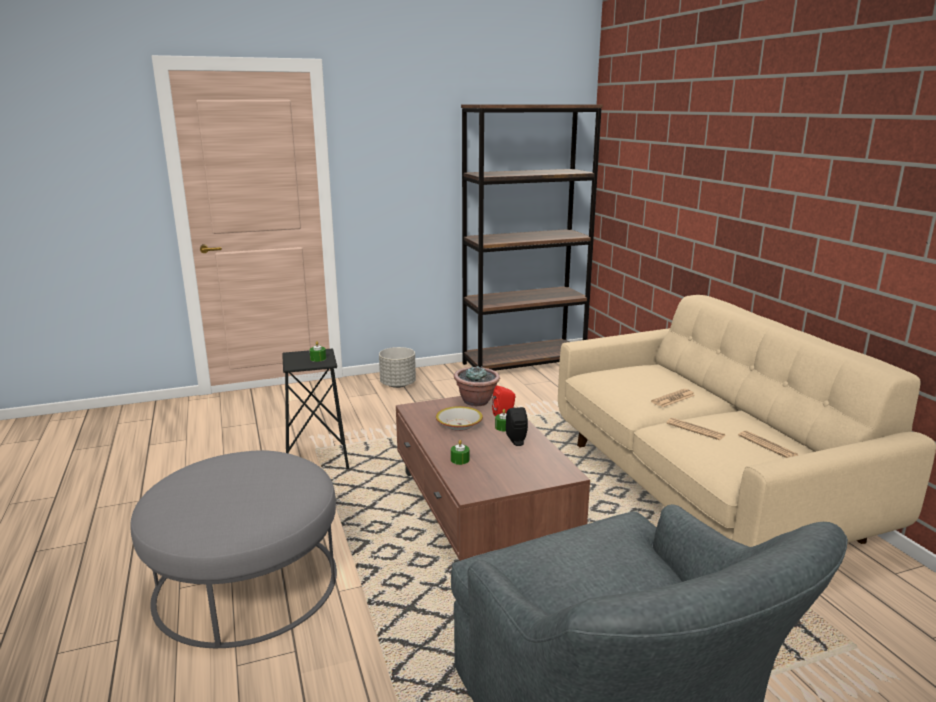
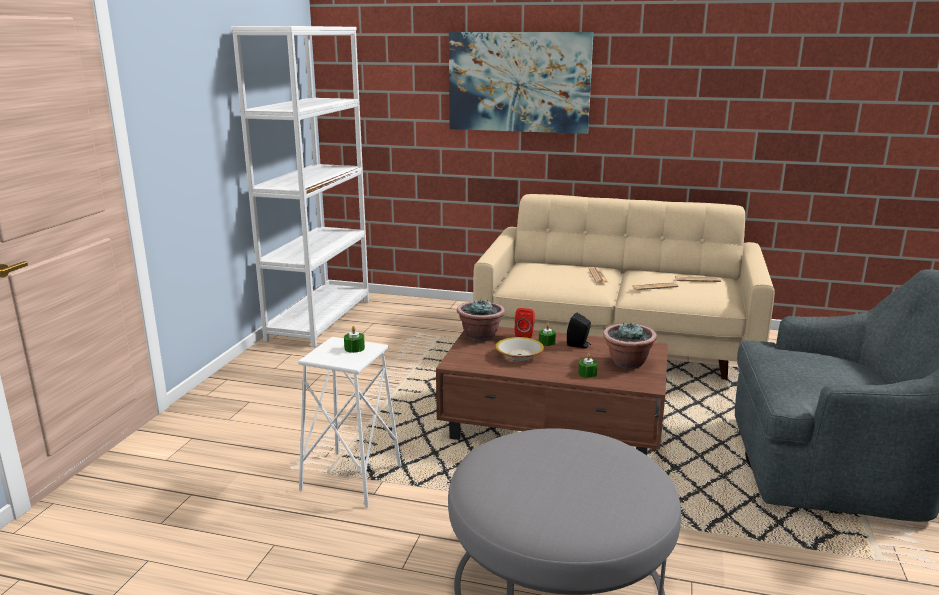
camera: 55 degrees left, 0 degrees up
black stool [282,349,349,469] -> white stool [298,337,402,508]
grey planter [379,347,416,388] -> none
brown bookcase [461,104,603,371] -> white bookcase [231,26,369,347]
none -> picture [449,32,594,134]
none -> potted plant [603,322,657,369]

